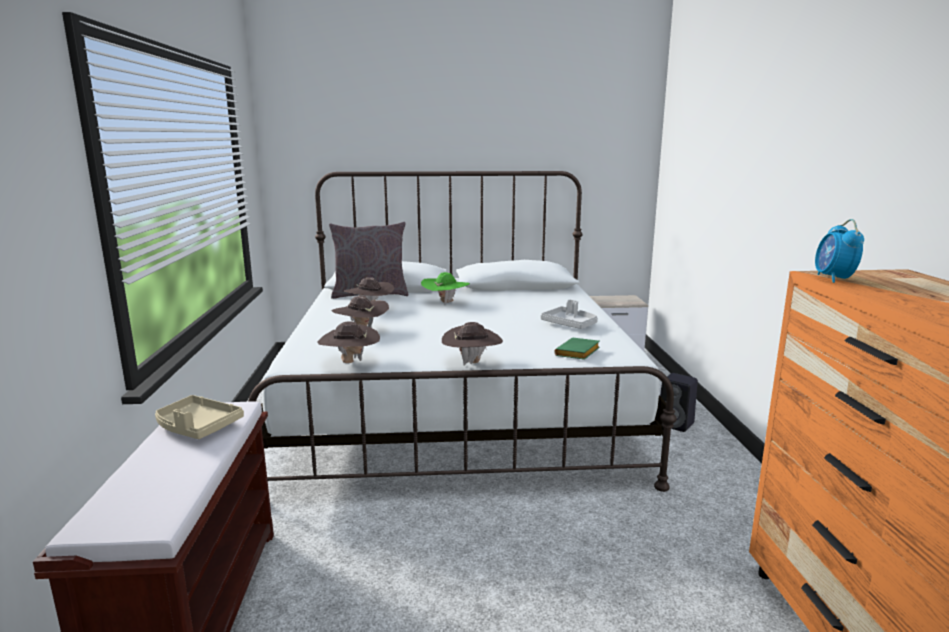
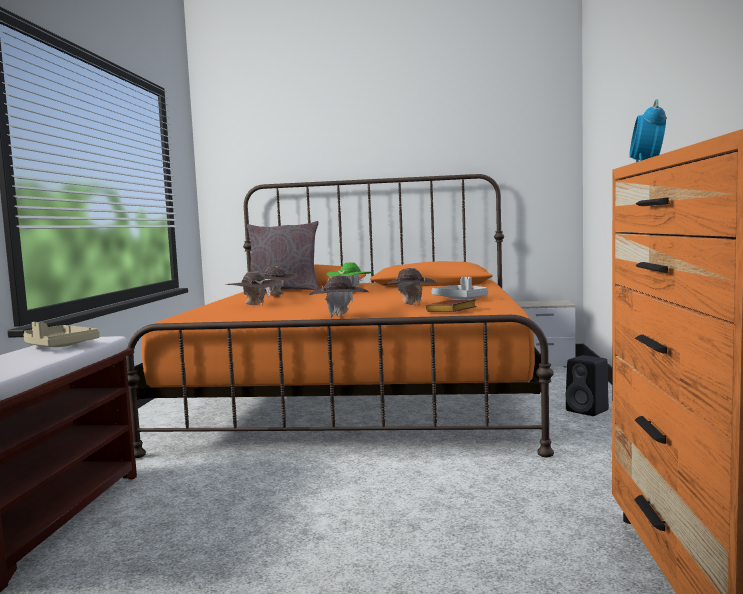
camera: 10 degrees right, 10 degrees down
white bed [248,171,677,492] -> orange bed [126,174,554,458]
brown hat [317,322,380,363] -> brown hat moved to [384,268,437,305]
green book [554,338,600,360] -> brown book [426,299,477,312]

